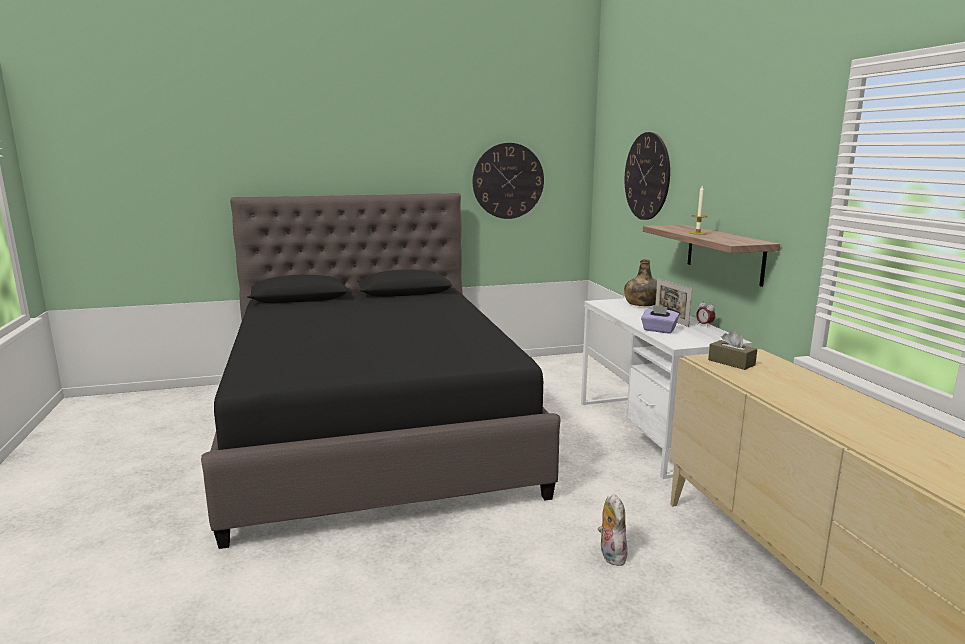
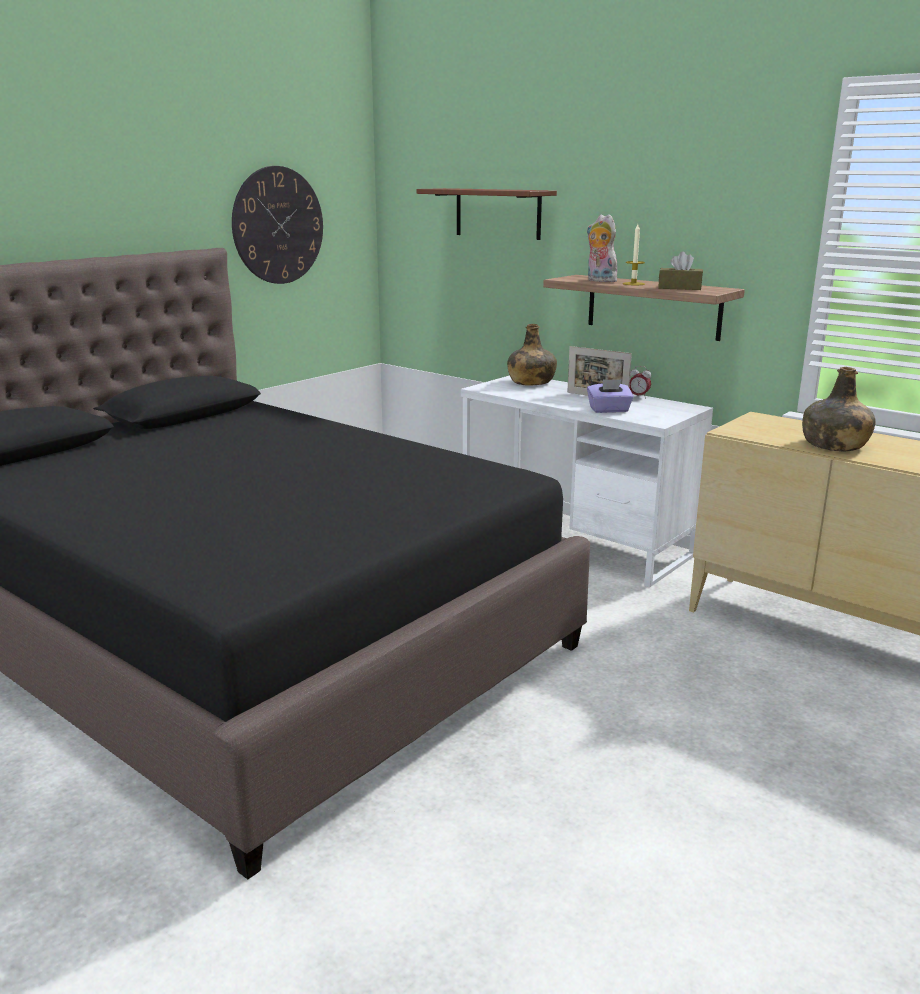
camera: 35 degrees left, 5 degrees up
plush toy [598,494,628,566] -> plush toy moved to [586,214,617,282]
wall clock [625,132,670,220] -> brown shelf [416,188,557,240]
brown tissue box [708,330,757,370] -> brown tissue box moved to [658,252,703,290]
none -> green bottle [802,367,876,451]

